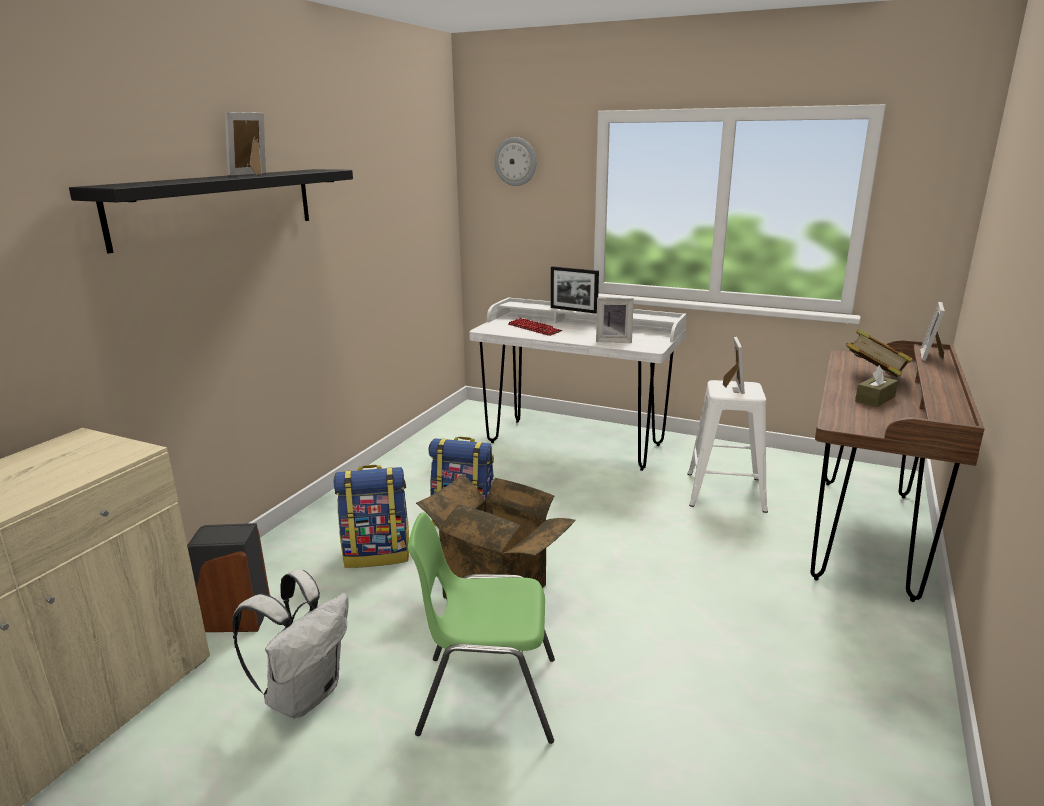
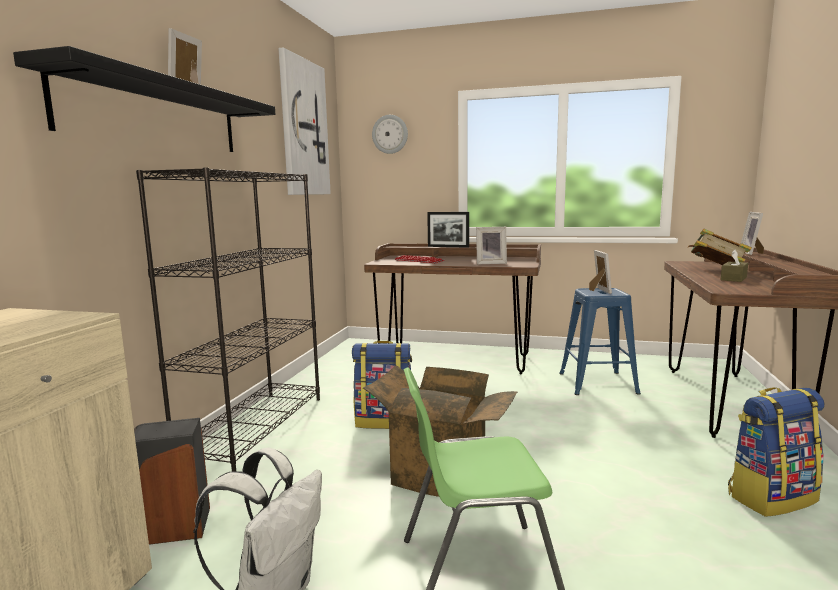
camera: 10 degrees left, 10 degrees down
backpack [333,465,409,568] -> backpack moved to [728,387,824,517]
white desk [469,297,687,471] -> brown desk [364,243,541,374]
white stool [687,380,768,513] -> blue stool [559,288,641,395]
none -> black bookcase [136,167,320,472]
none -> picture [278,48,331,195]

